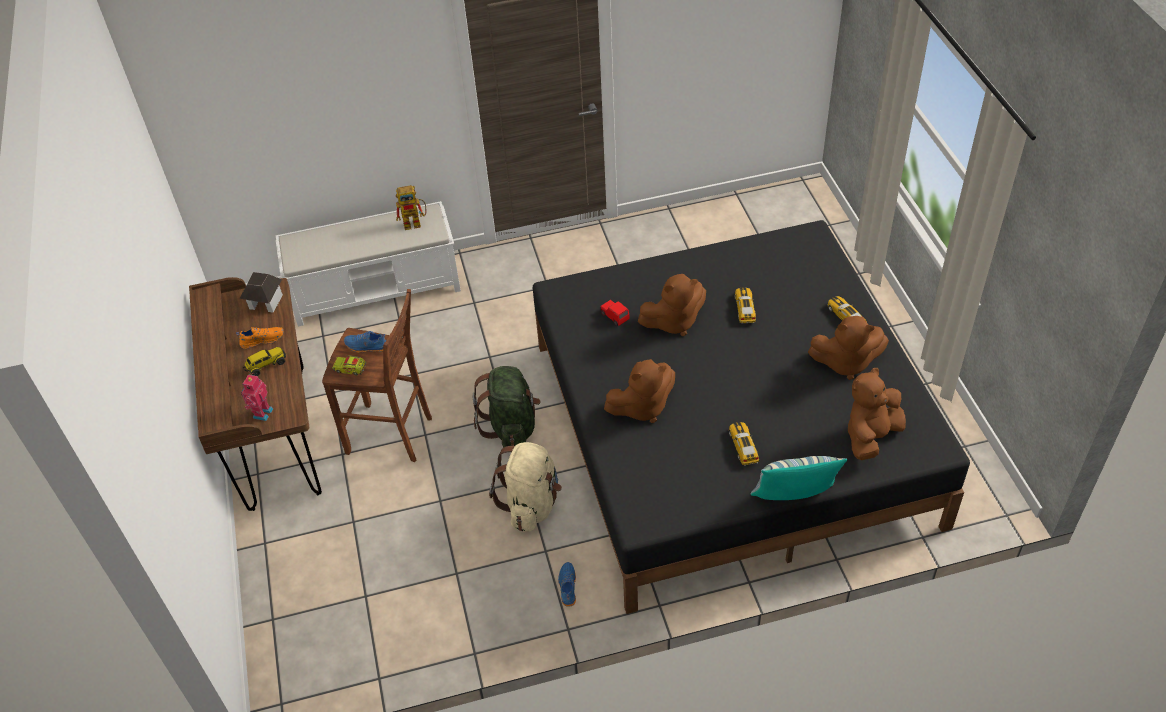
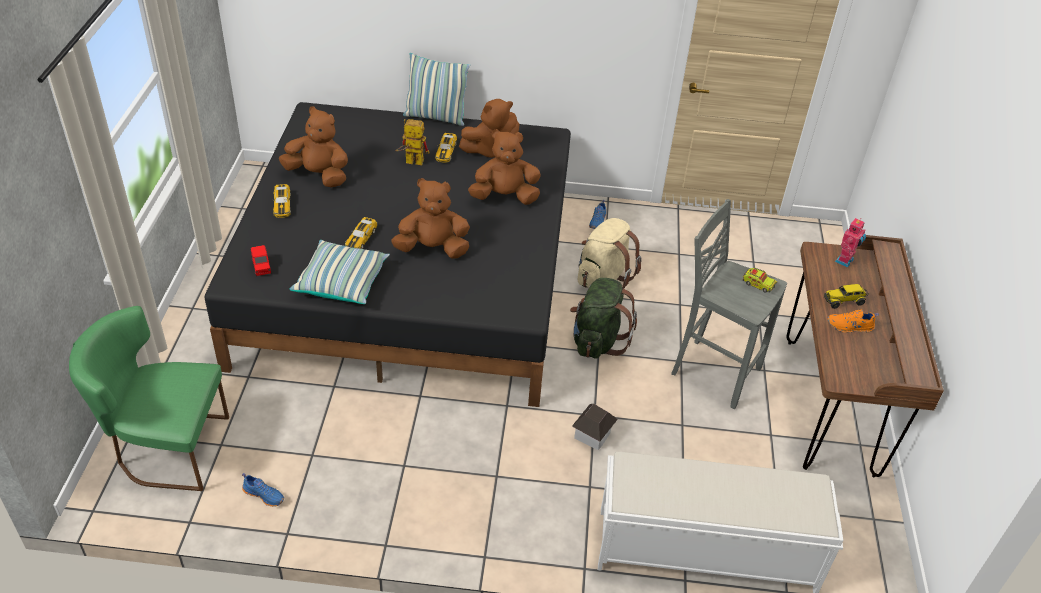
camera: 165 degrees left, 5 degrees down
toy house [239,272,283,313] -> toy house moved to [572,403,618,450]
brown stool [322,289,432,462] -> grey stool [671,199,787,409]
blue shoe [344,331,386,353] -> blue shoe moved to [242,473,284,507]
toy robot [396,185,426,230] -> toy robot moved to [395,119,429,166]
red toy car [600,300,630,326] -> red toy car moved to [251,245,271,276]
brown plush toy [848,368,906,460] -> brown plush toy moved to [459,99,519,158]
none -> green chair [69,306,229,491]
none -> pillow [290,240,390,304]

